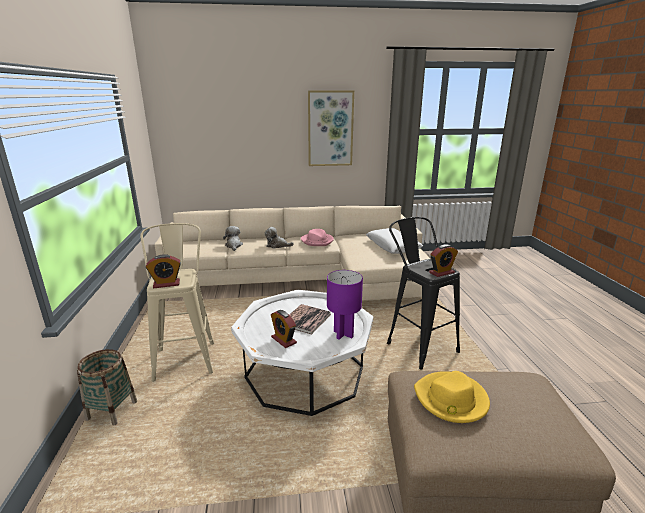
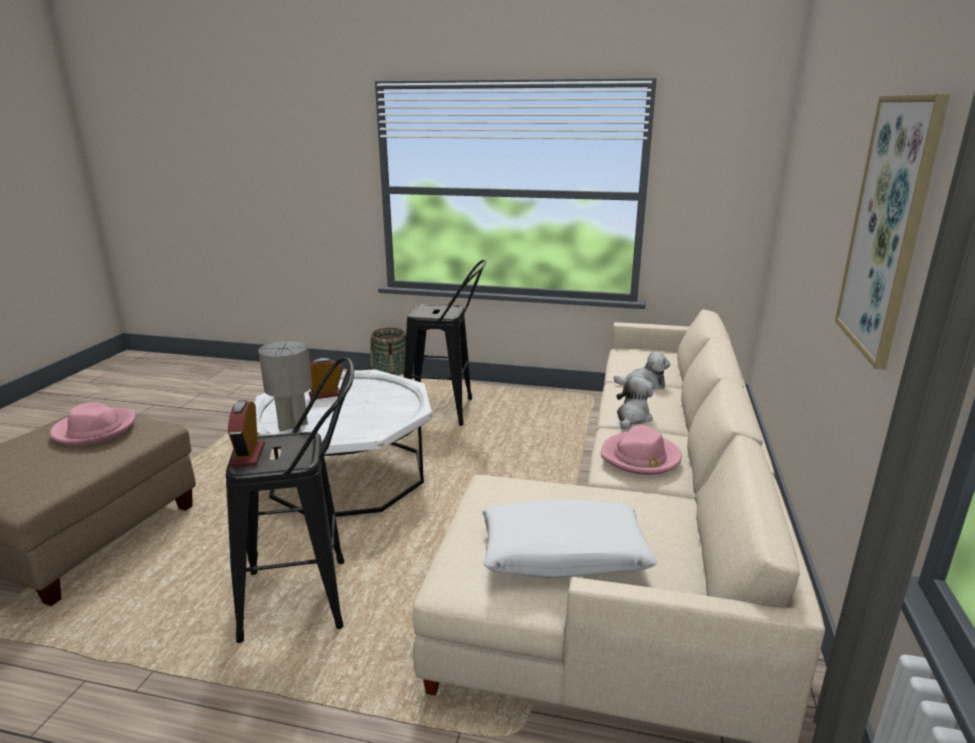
camera: 110 degrees right, 0 degrees up
beige stool [140,223,214,382] -> black stool [404,260,486,426]
alarm clock [146,254,181,288] -> none
book [289,304,331,335] -> none
purple table lamp [327,270,363,340] -> grey table lamp [259,340,312,433]
yellow hat [414,371,490,423] -> pink hat [50,402,136,446]

